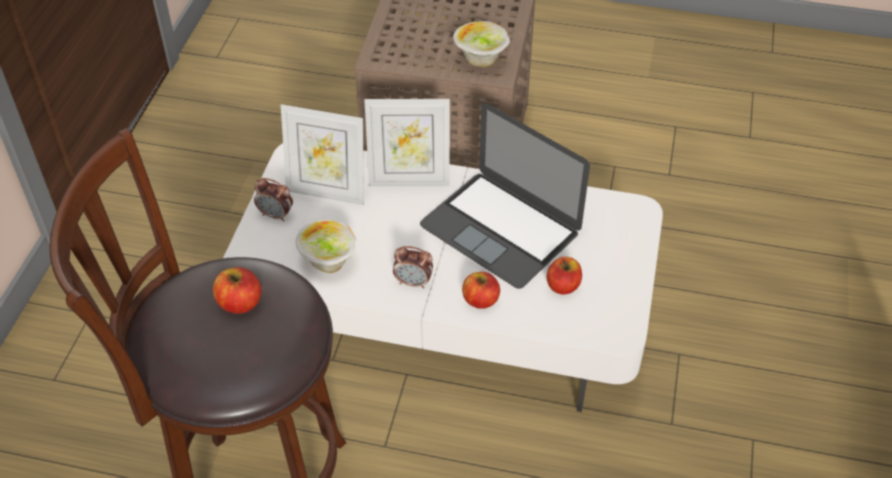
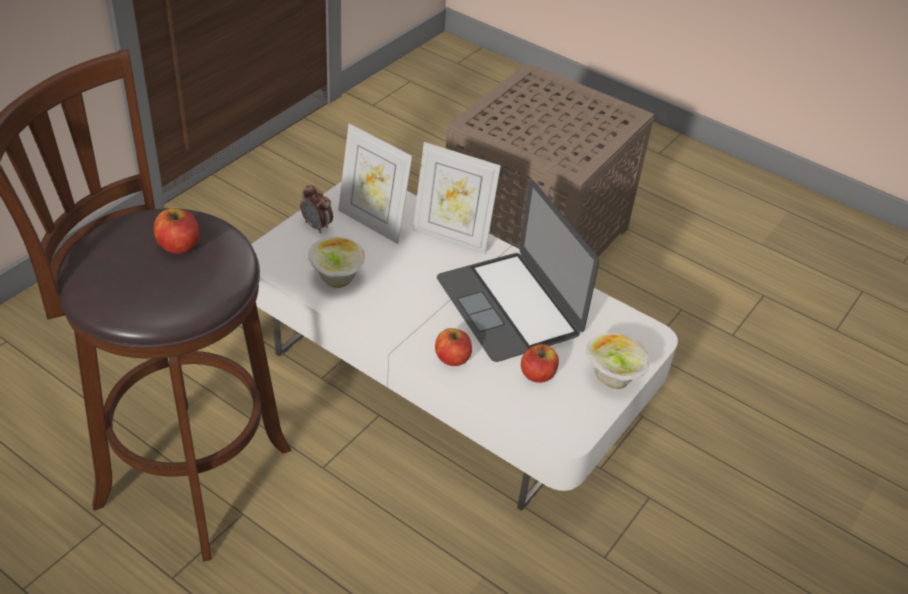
camera: 20 degrees right, 5 degrees down
alarm clock [393,246,433,289] -> none
bowl [453,21,510,67] -> bowl moved to [586,334,650,389]

